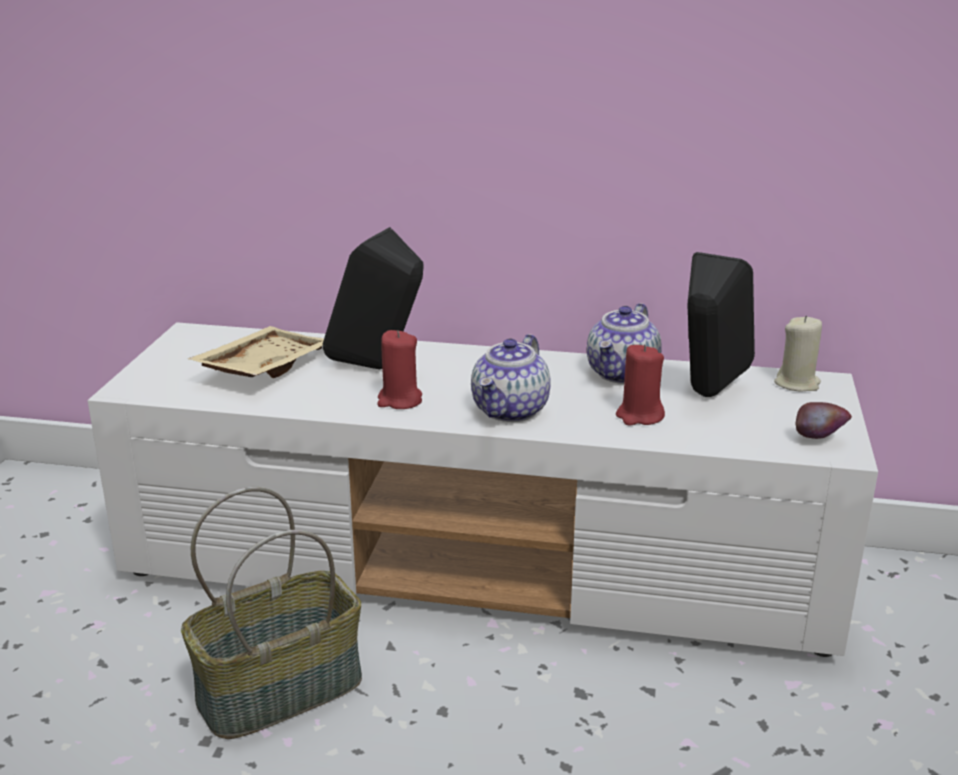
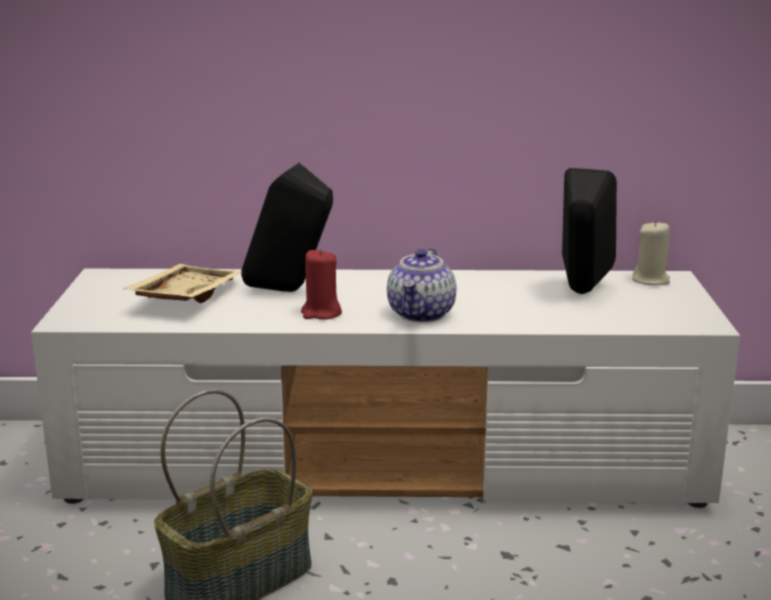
camera: 10 degrees left, 5 degrees down
teapot [587,303,662,384] -> none
red candle [616,344,665,426] -> none
apple [795,402,852,439] -> none

